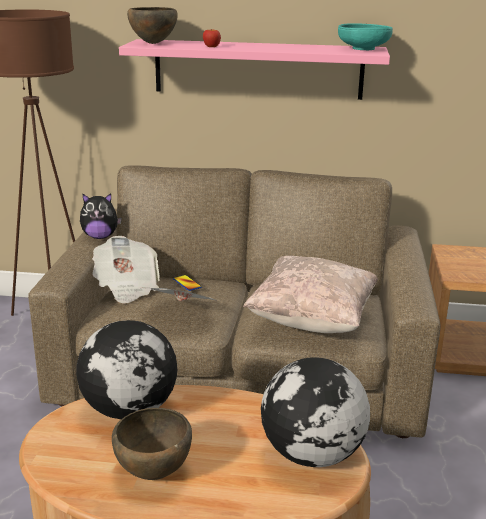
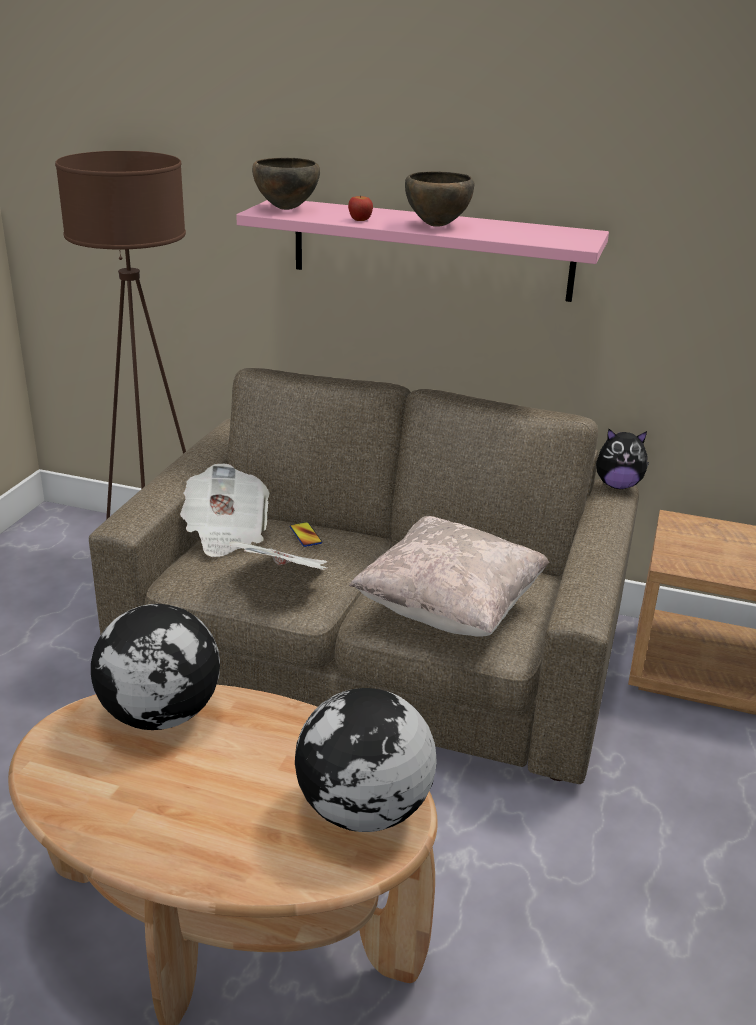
camera: 10 degrees right, 5 degrees up
plush toy [80,194,122,239] -> plush toy moved to [596,428,649,489]
brown bowl [112,408,192,480] -> brown bowl moved to [405,171,474,227]
turquoise bowl [338,23,393,50] -> none

